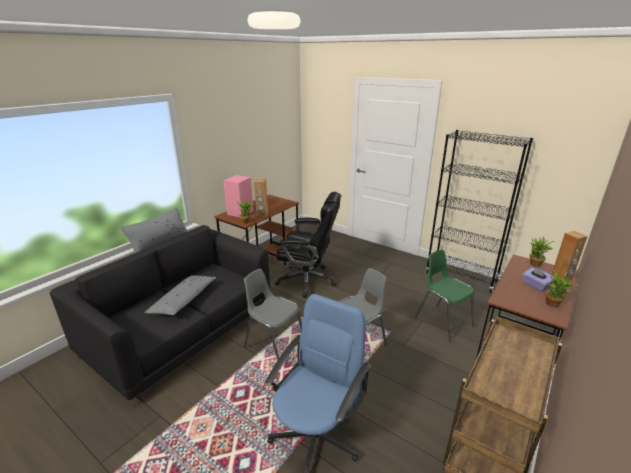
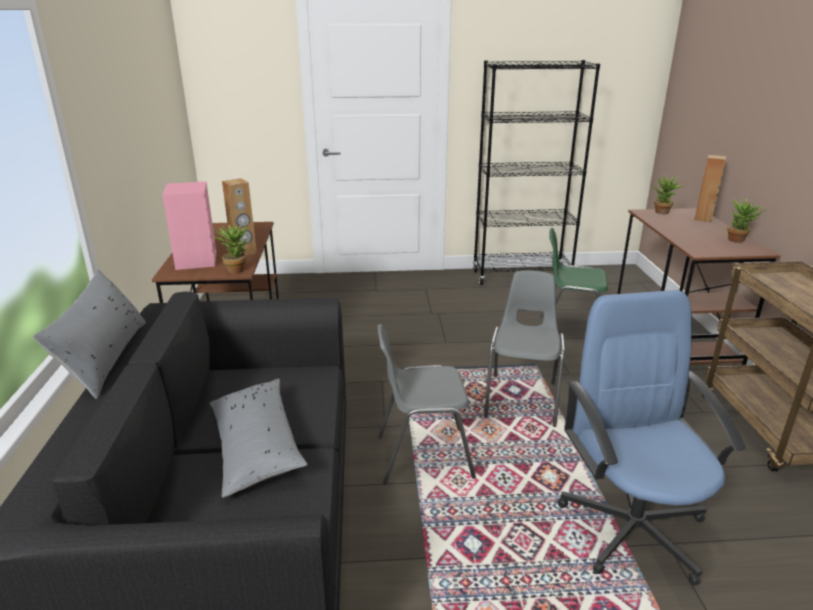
camera: 40 degrees left, 0 degrees up
black office chair [275,192,341,298] -> none
purple tissue box [523,267,554,291] -> none

